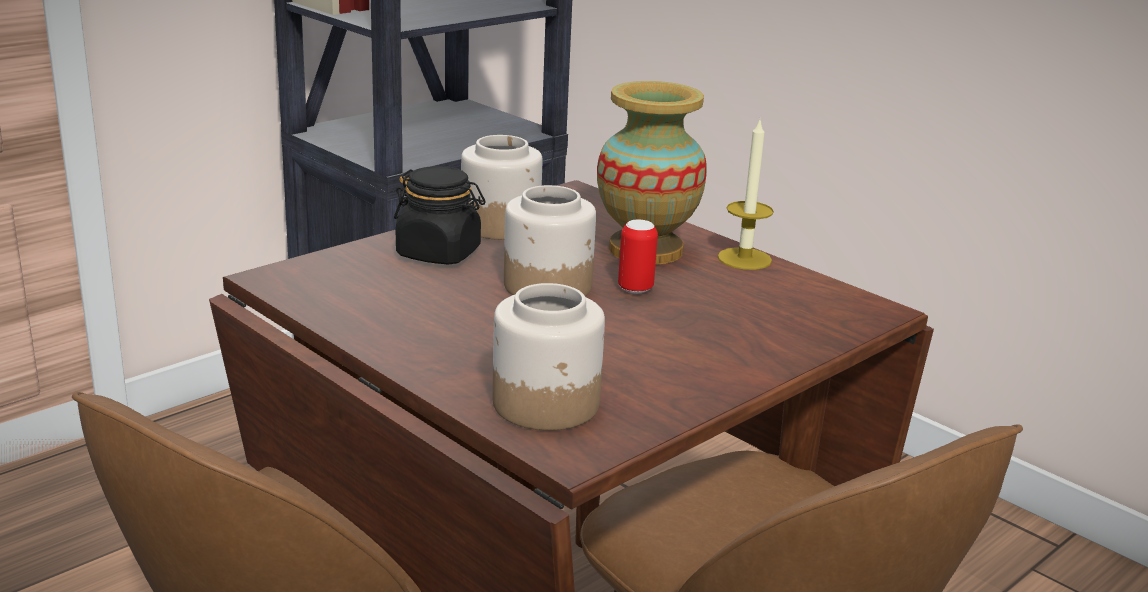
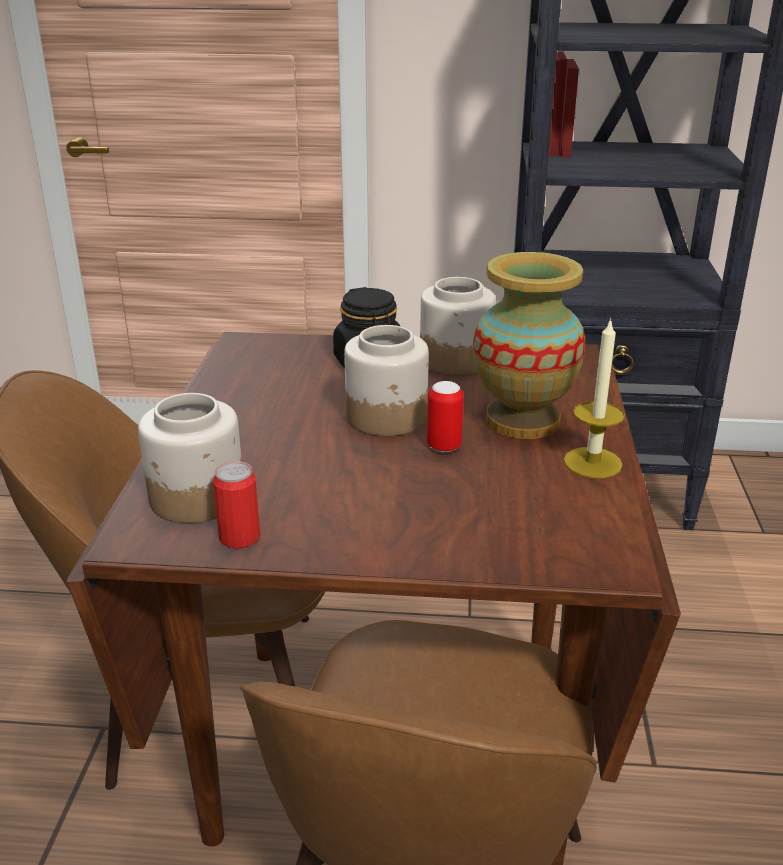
camera: 50 degrees right, 5 degrees up
none -> can [213,461,260,549]

